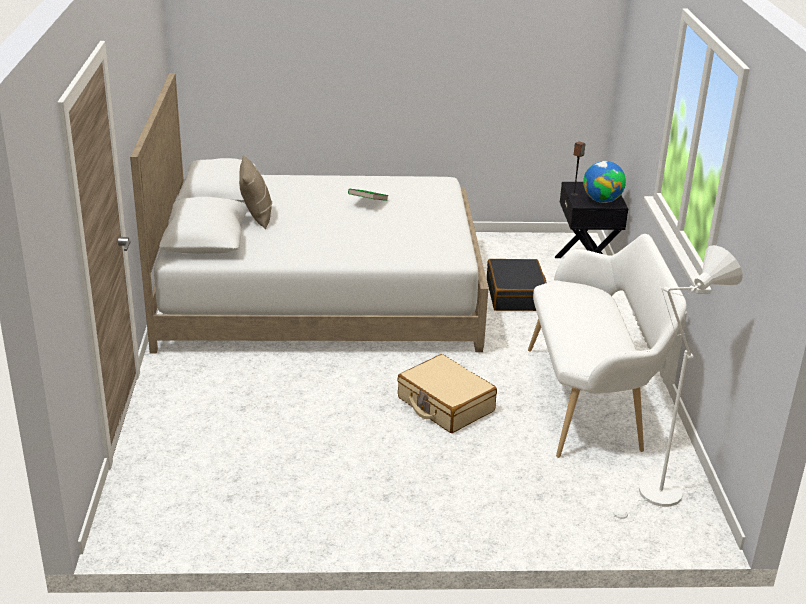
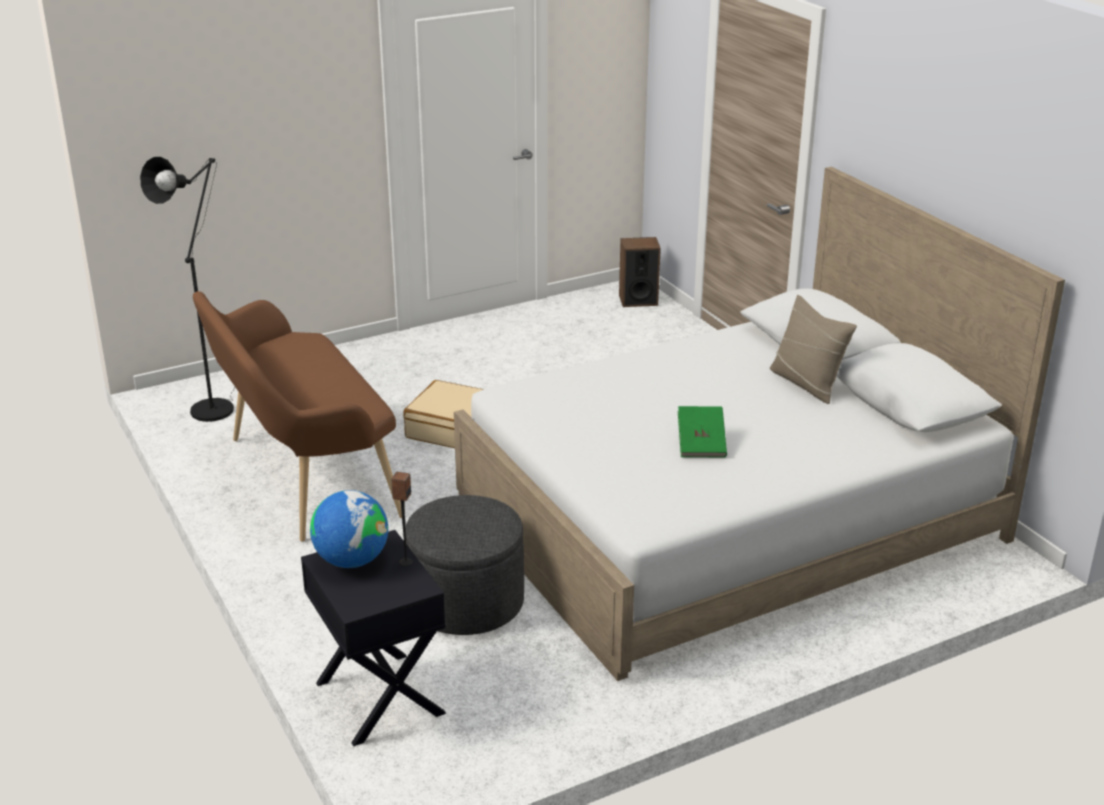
camera: 155 degrees right, 0 degrees up
black suitcase [487,259,547,311] -> grey ottoman [405,495,524,635]
white bench [528,234,687,458] -> brown bench [193,291,402,542]
white floor lamp [613,245,743,523] -> black floor lamp [140,157,234,422]
none -> speaker [619,237,661,307]

